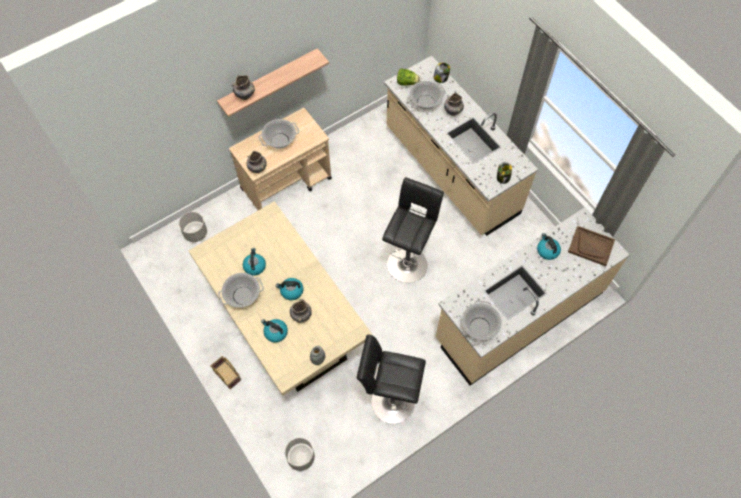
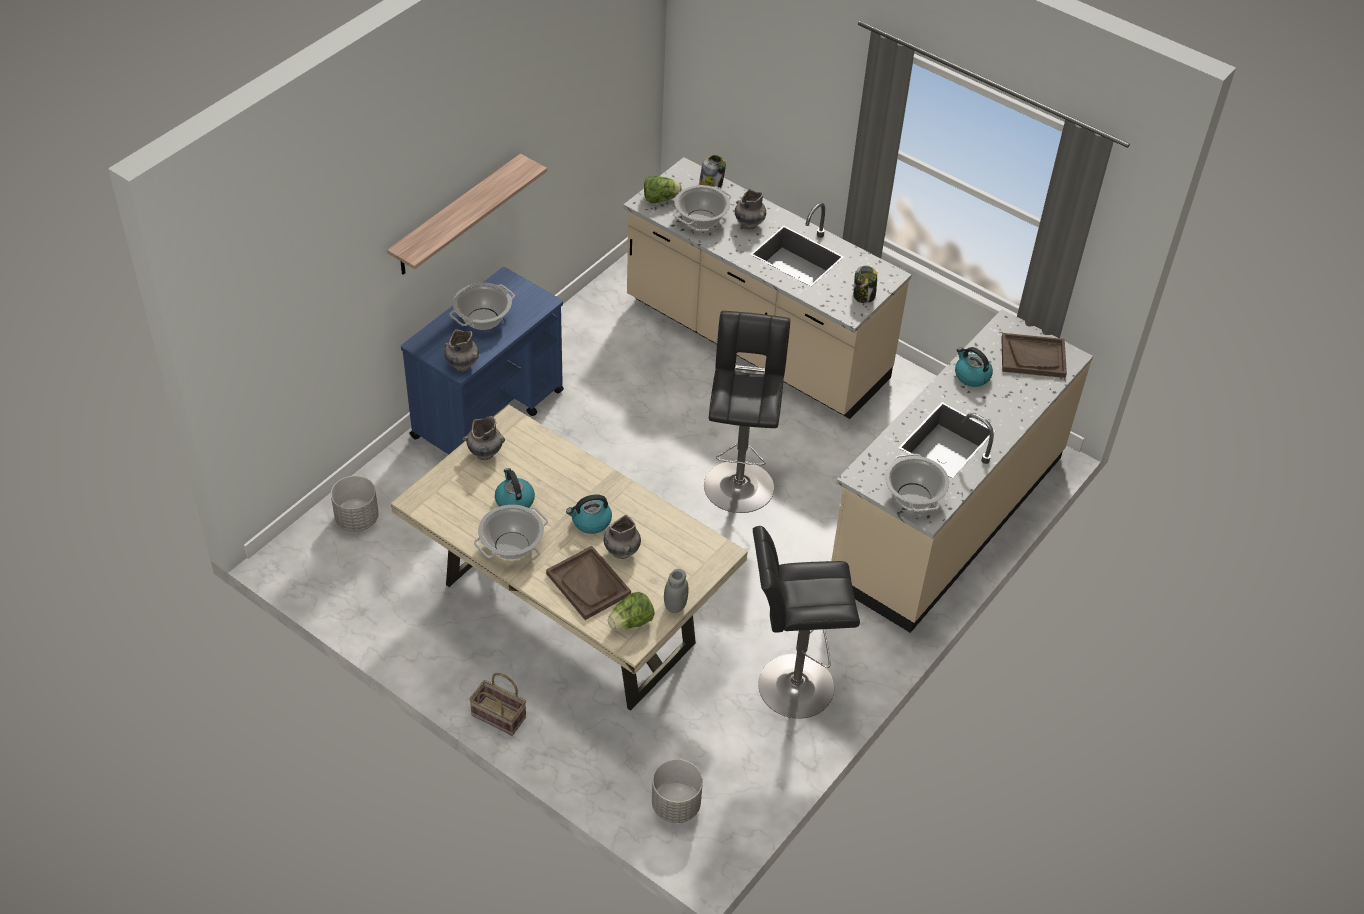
camera: 20 degrees left, 15 degrees down
beige cart [229,108,332,210] -> blue cart [401,267,564,454]
grey vase [231,75,255,100] -> grey vase moved to [463,416,505,460]
kettle [261,319,288,343] -> brown tray [546,546,631,620]
none -> lettuce [608,592,655,629]

